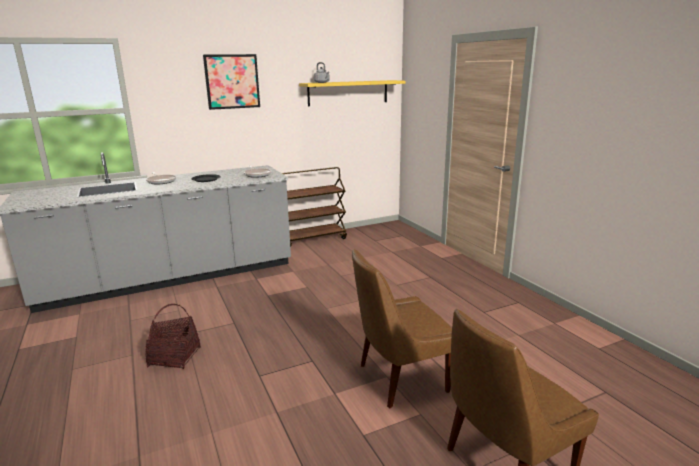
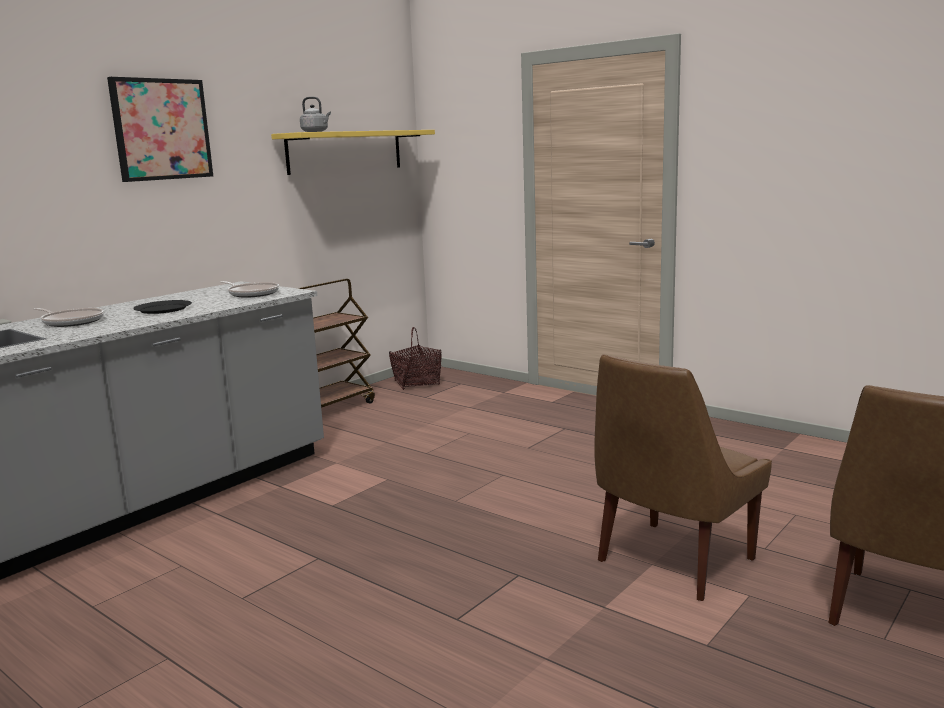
camera: 25 degrees left, 5 degrees down
basket [145,304,201,369] -> basket moved to [389,327,441,390]

